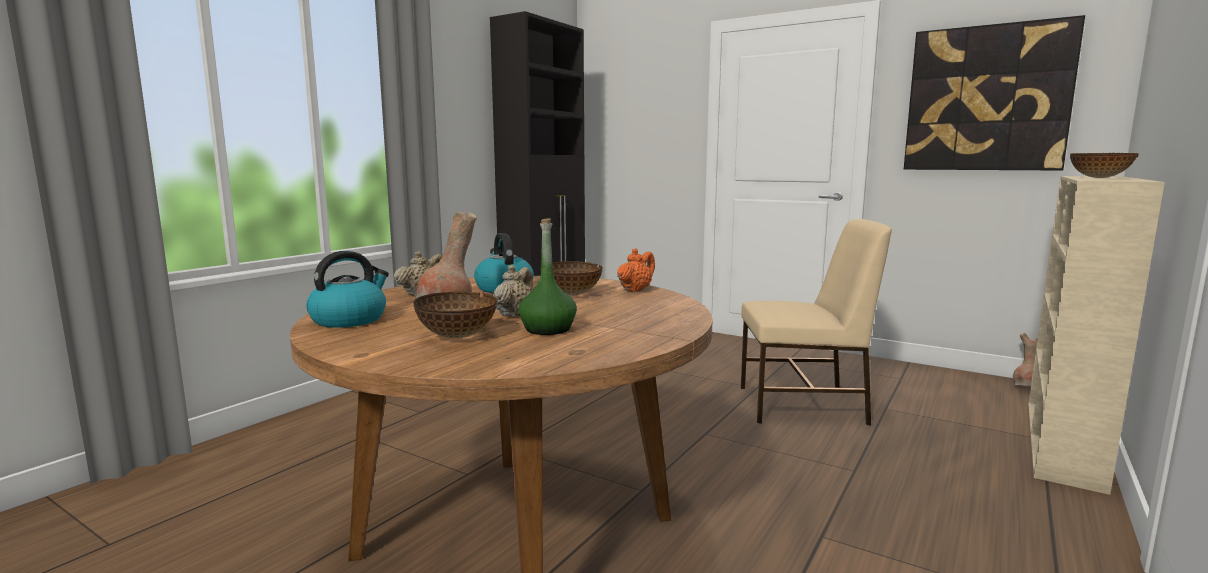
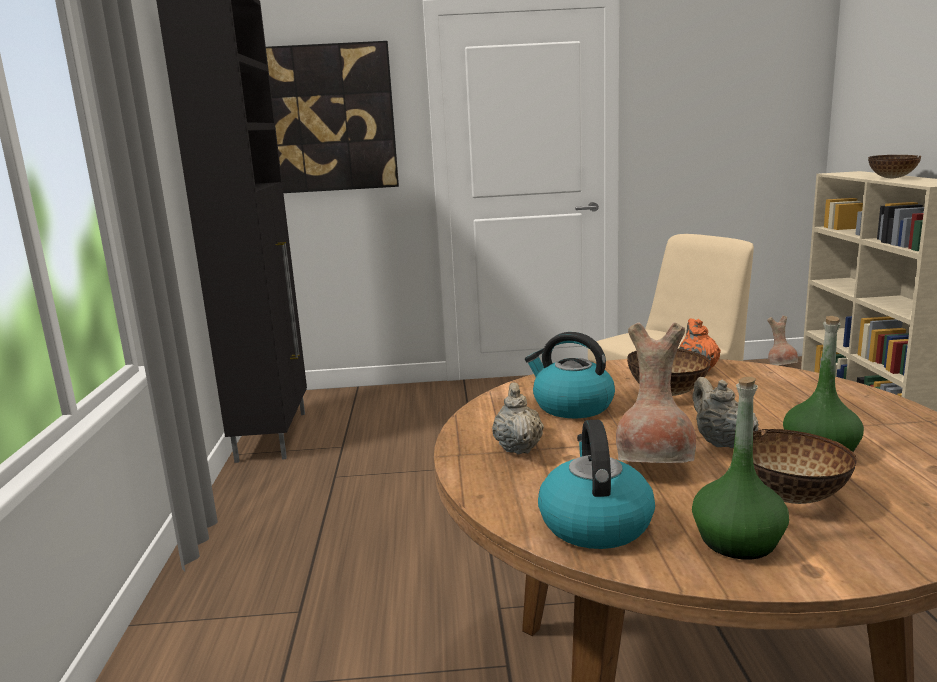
camera: 35 degrees left, 5 degrees up
picture [904,15,1085,171] -> picture moved to [266,41,399,193]
none -> green bottle [692,377,789,560]

